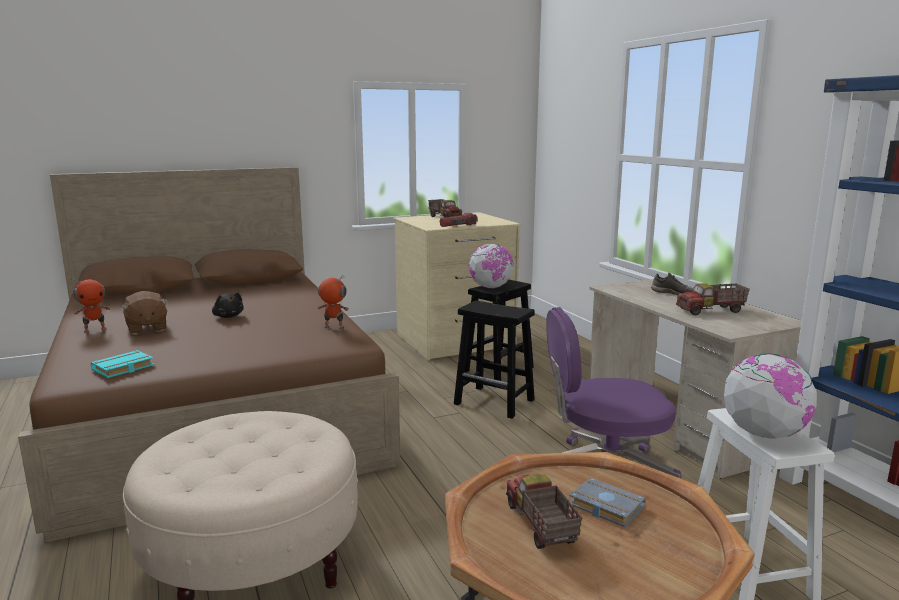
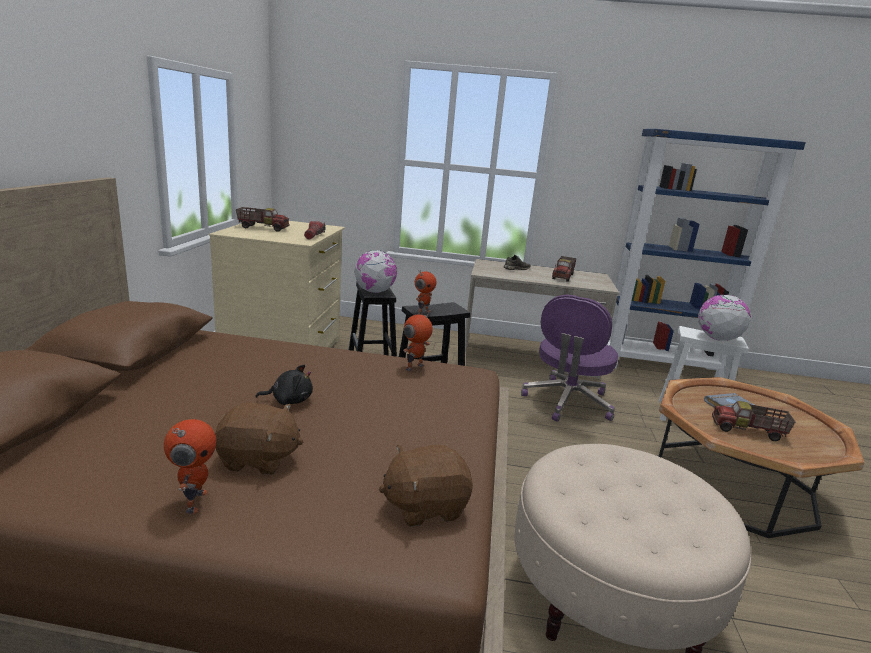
camera: 60 degrees left, 5 degrees up
turquoise book [91,350,154,378] -> brown plush toy [379,445,473,527]
none -> toy robot [415,270,436,315]

